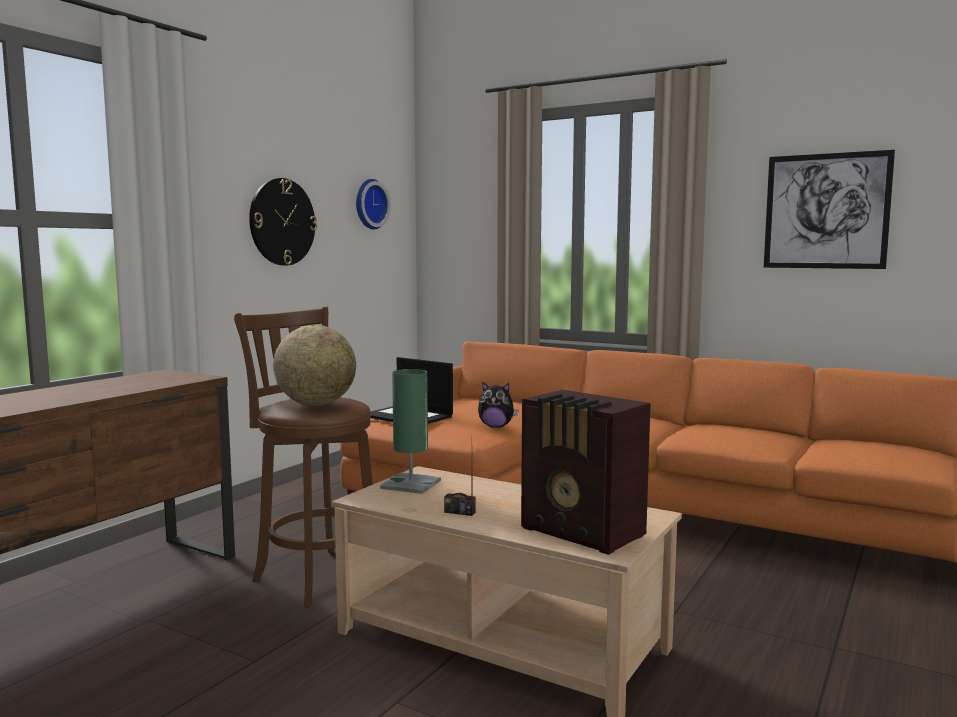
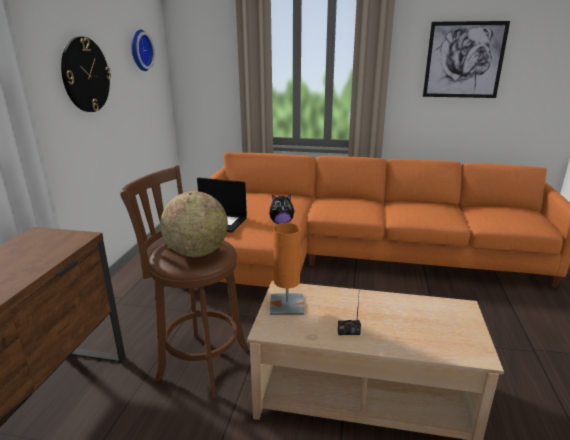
camera: 20 degrees left, 15 degrees up
green table lamp [380,369,441,494] -> orange table lamp [270,223,305,315]
radio [521,390,651,555] -> none

